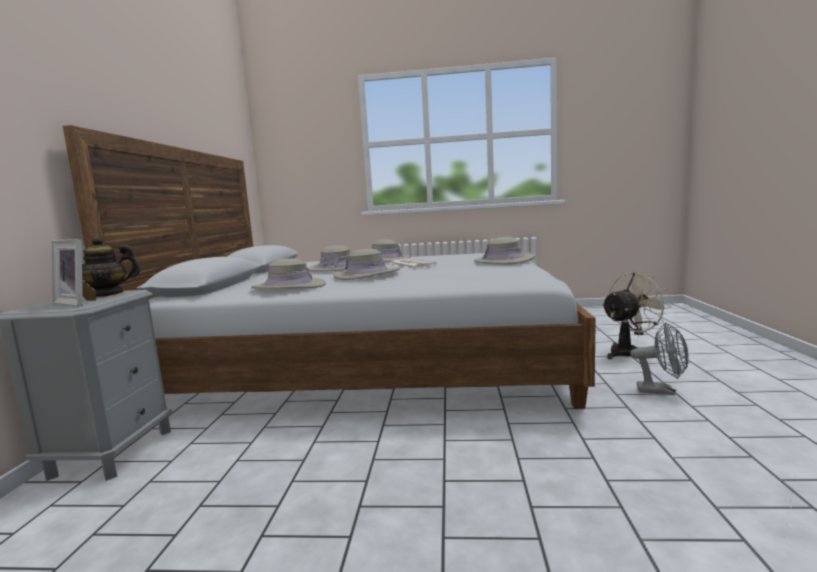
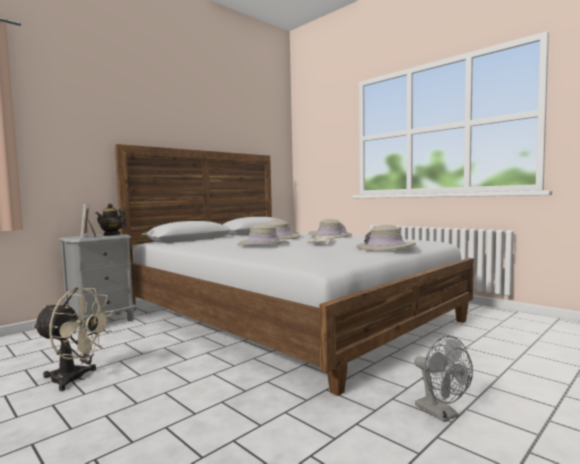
camera: 40 degrees right, 5 degrees down
beige hat [251,258,326,289] -> none
beige fan [601,272,671,359] -> beige fan moved to [33,287,113,391]

